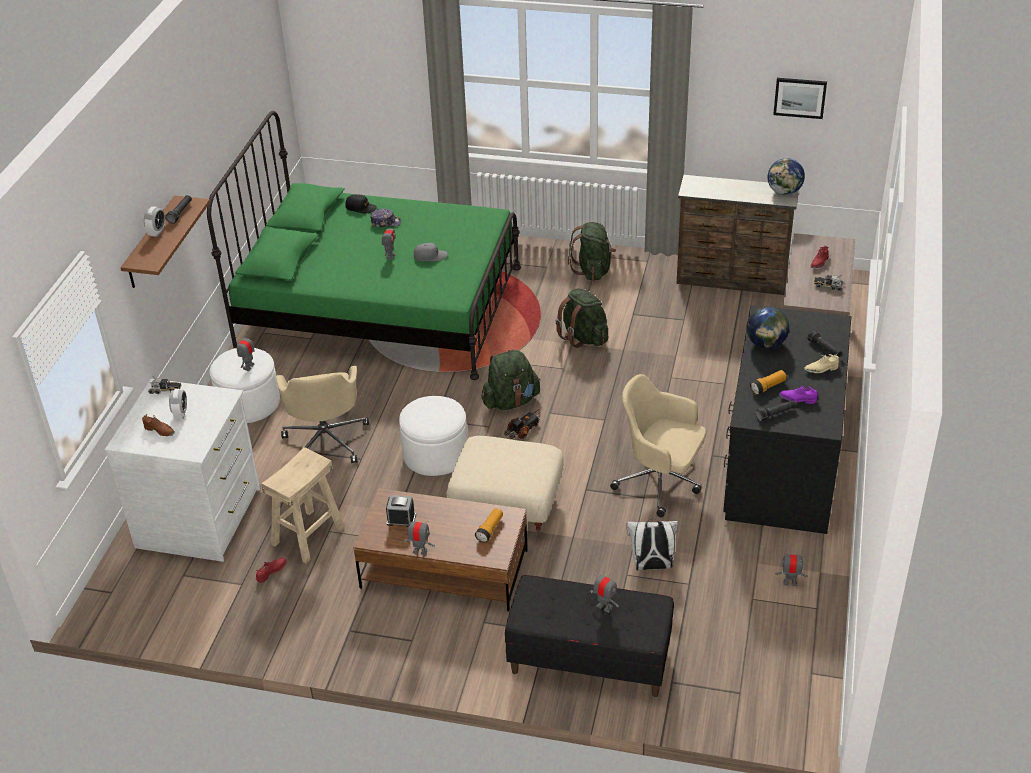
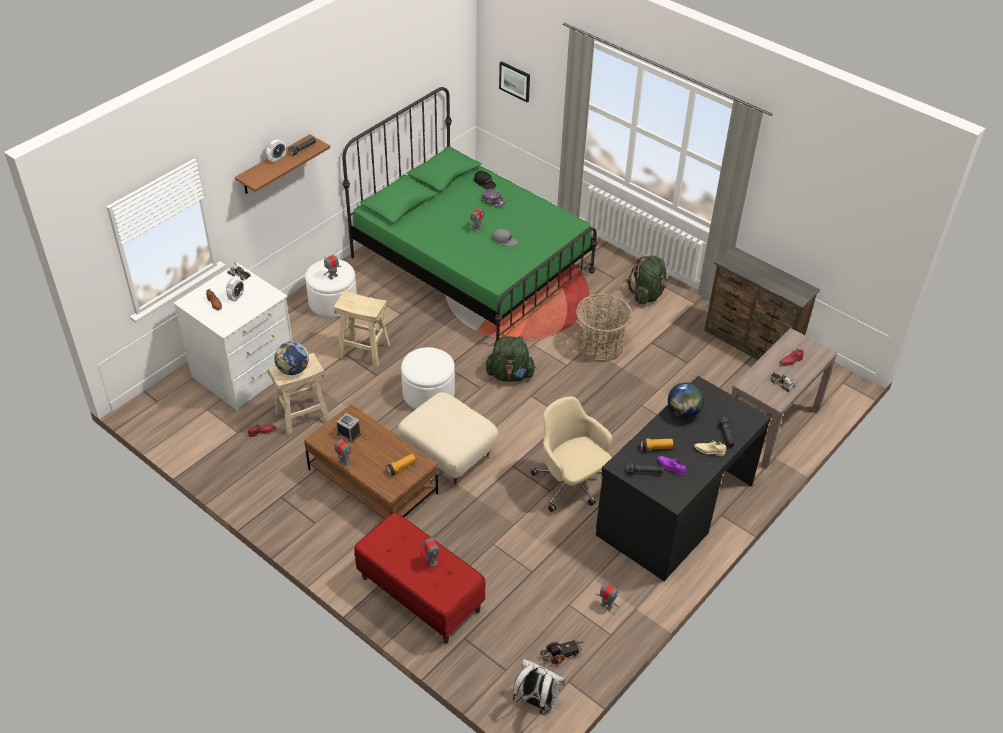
camera: 25 degrees right, 5 degrees up
beige office chair [276,366,369,463] -> beige stool [334,290,390,367]
toy truck [504,409,541,439] -> toy truck moved to [540,640,583,664]
black bench [505,575,674,697] -> red bench [354,512,486,644]
green backpack [555,288,608,348] -> basket [576,294,632,362]
white backpack [626,518,678,570] -> white backpack moved to [513,659,565,715]
globe [768,158,805,195] -> globe moved to [274,341,309,375]
picture [773,78,827,119] -> picture moved to [499,61,530,102]

